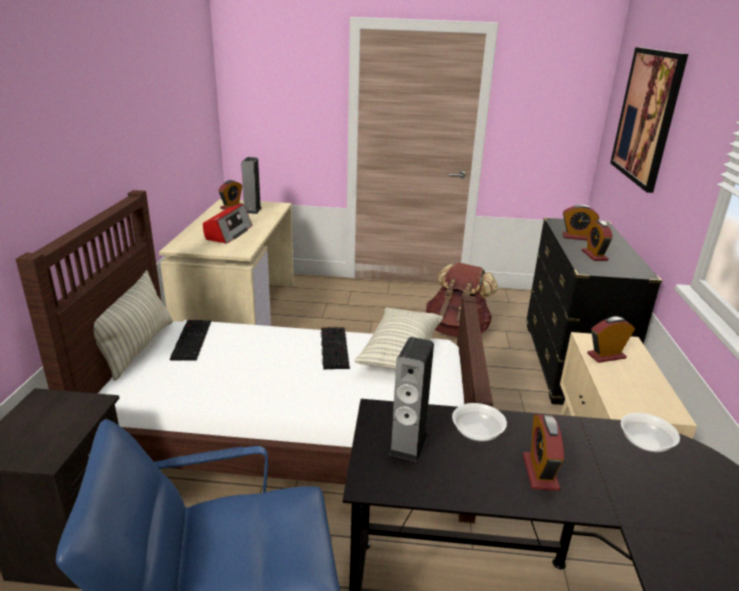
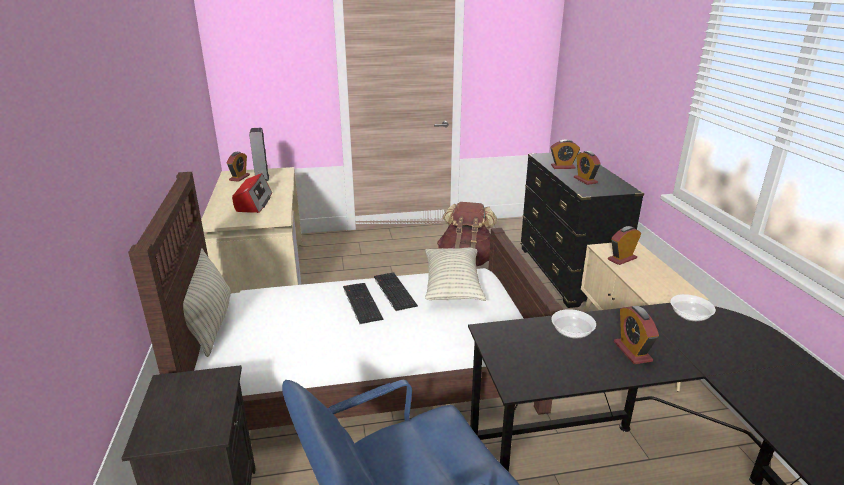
camera: 15 degrees left, 0 degrees up
keyboard [170,320,211,361] -> keyboard moved to [343,283,383,324]
speaker [388,337,434,462] -> none
picture [610,47,688,193] -> none

